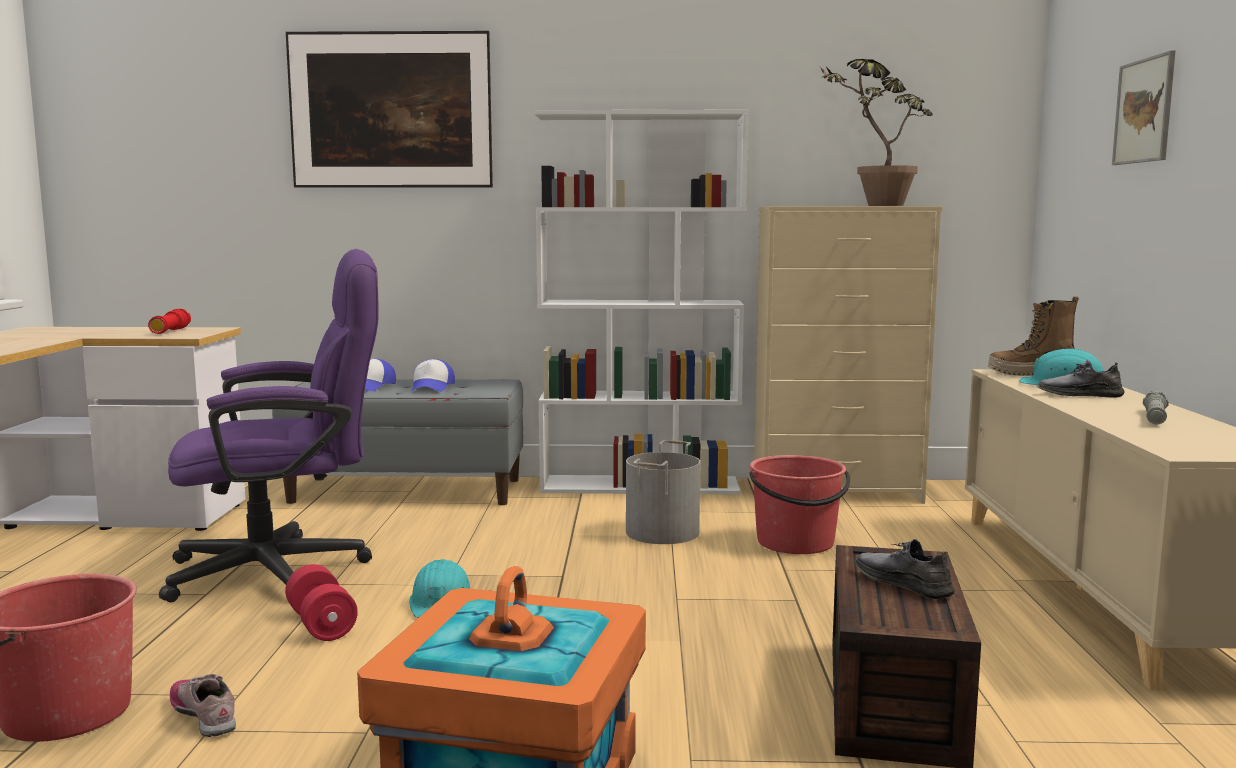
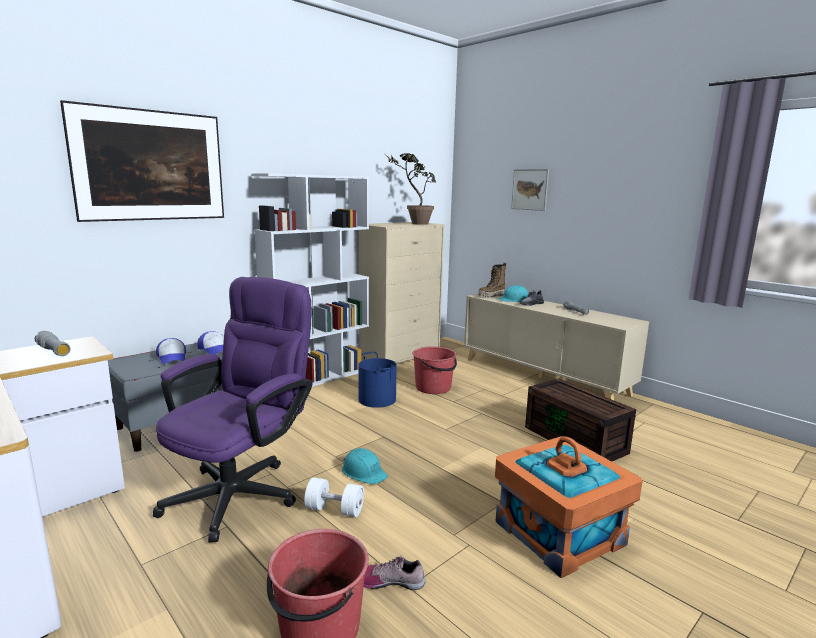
camera: 45 degrees left, 5 degrees up
red flashlight [148,309,191,334] -> grey flashlight [35,331,71,356]
red dumbbell [285,564,358,641] -> white dumbbell [304,477,364,517]
grey bucket [626,440,700,544] -> blue bucket [358,351,397,408]
grey shoe [856,539,955,599] -> none

